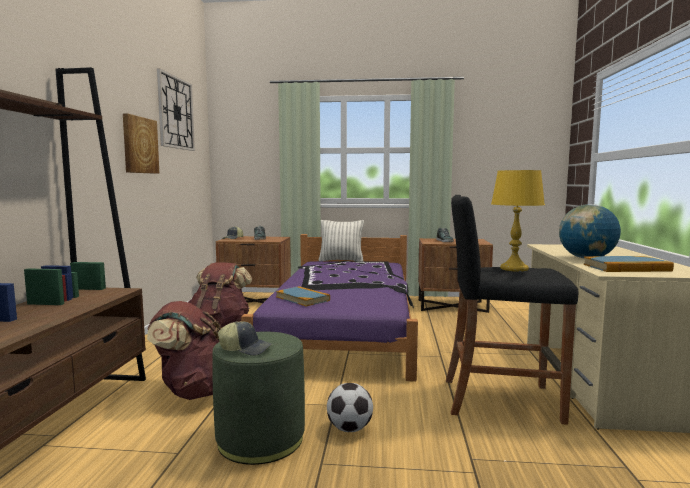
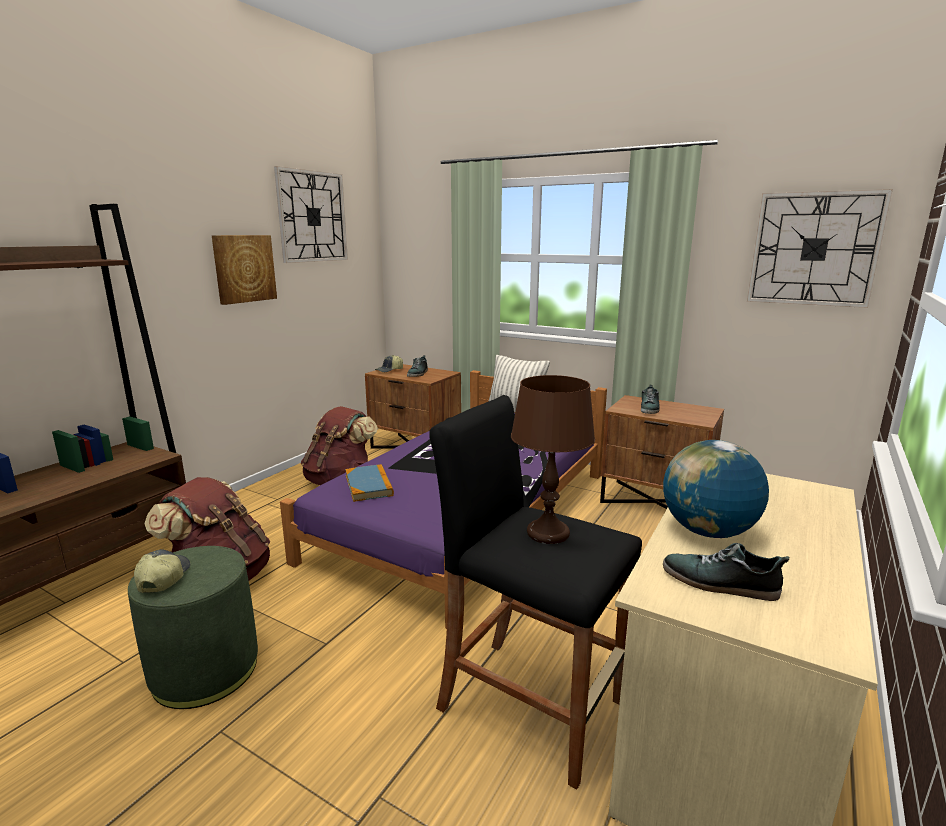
camera: 25 degrees right, 10 degrees up
cap [218,321,272,356] -> cap turned 135 degrees counterclockwise [134,549,190,593]
football [327,383,373,432] -> none
yellow table lamp [491,170,545,272] -> brown table lamp [511,375,595,544]
book [584,256,674,272] -> shoe [663,543,790,601]
none -> wall clock [747,189,893,308]

